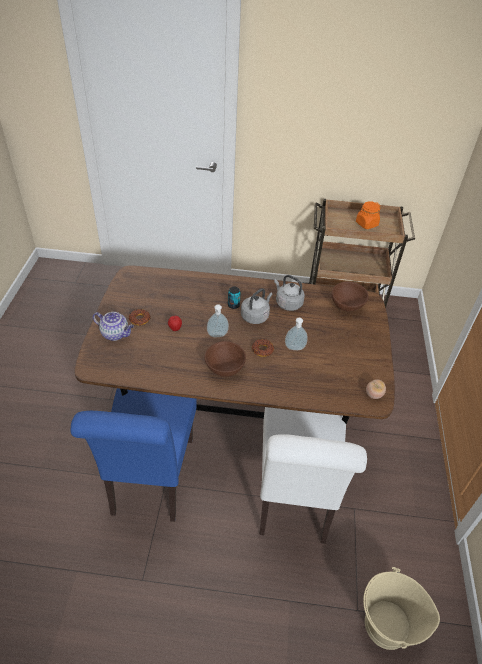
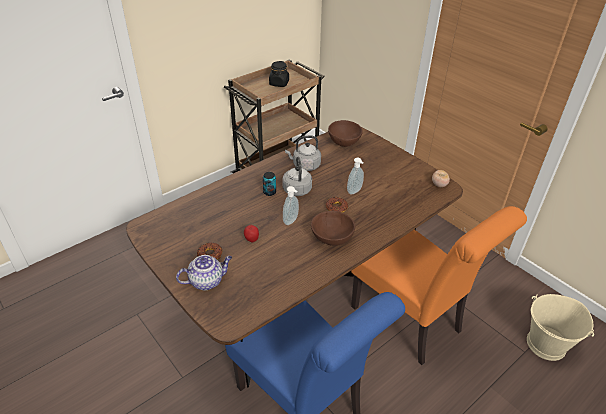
camera: 45 degrees left, 5 degrees down
white chair [259,407,367,544] -> orange chair [351,206,527,365]
orange jar [356,201,380,229] -> black jar [269,61,289,87]

